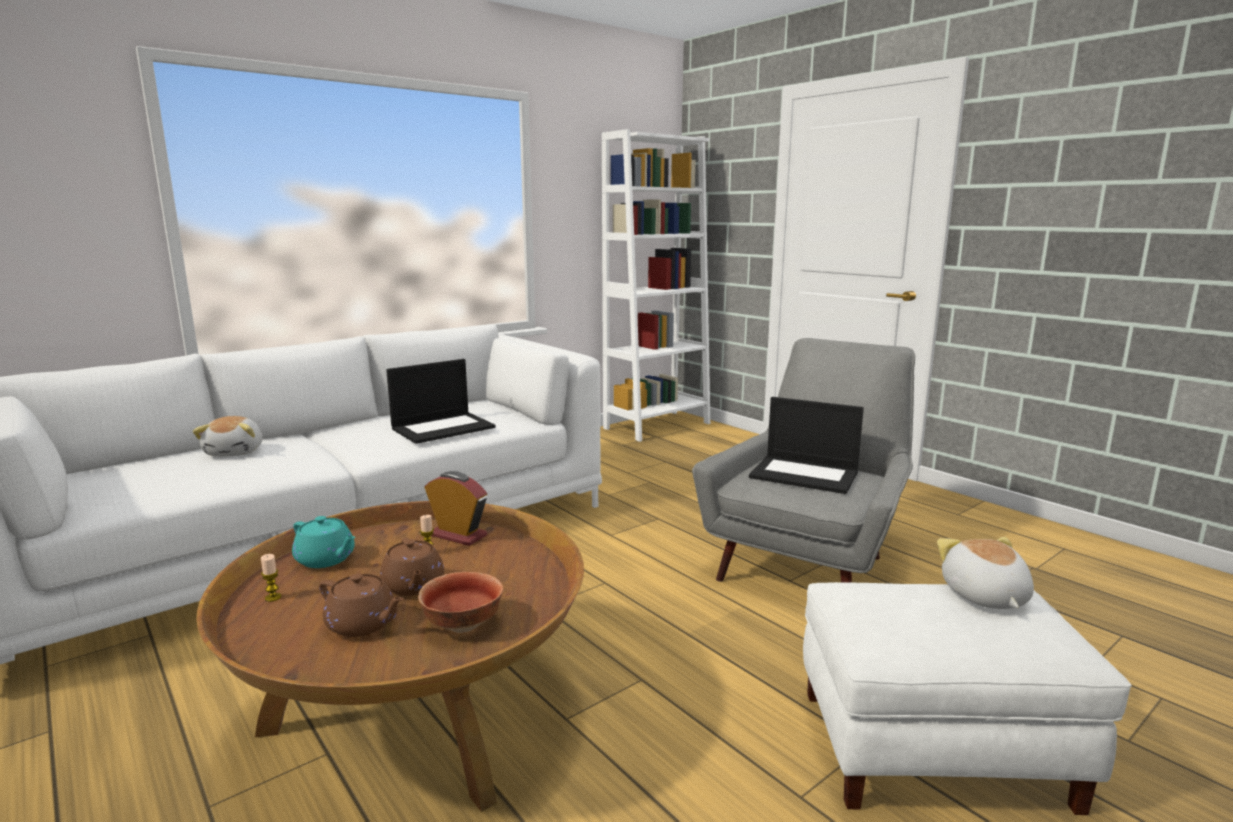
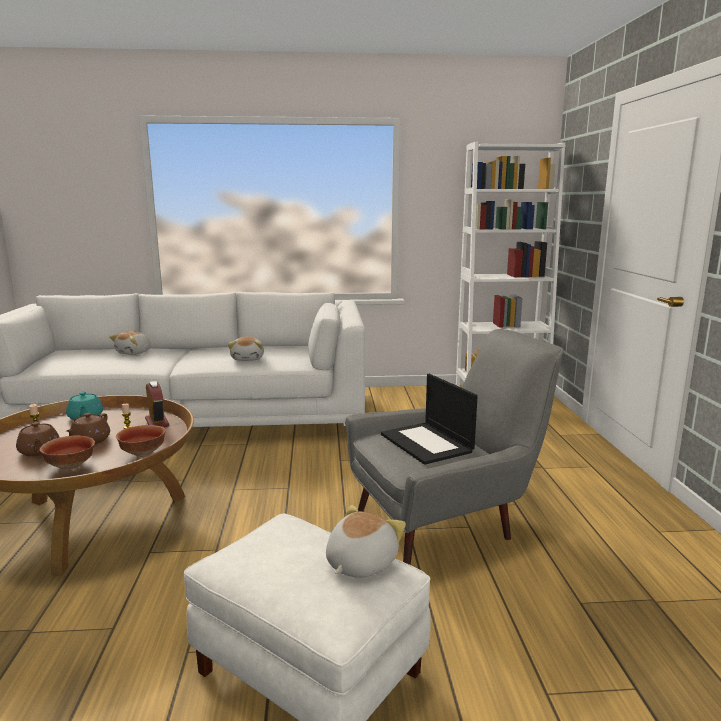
camera: 35 degrees right, 0 degrees up
laptop [386,359,495,444] -> plush toy [228,337,264,361]
none -> bowl [116,425,166,457]

